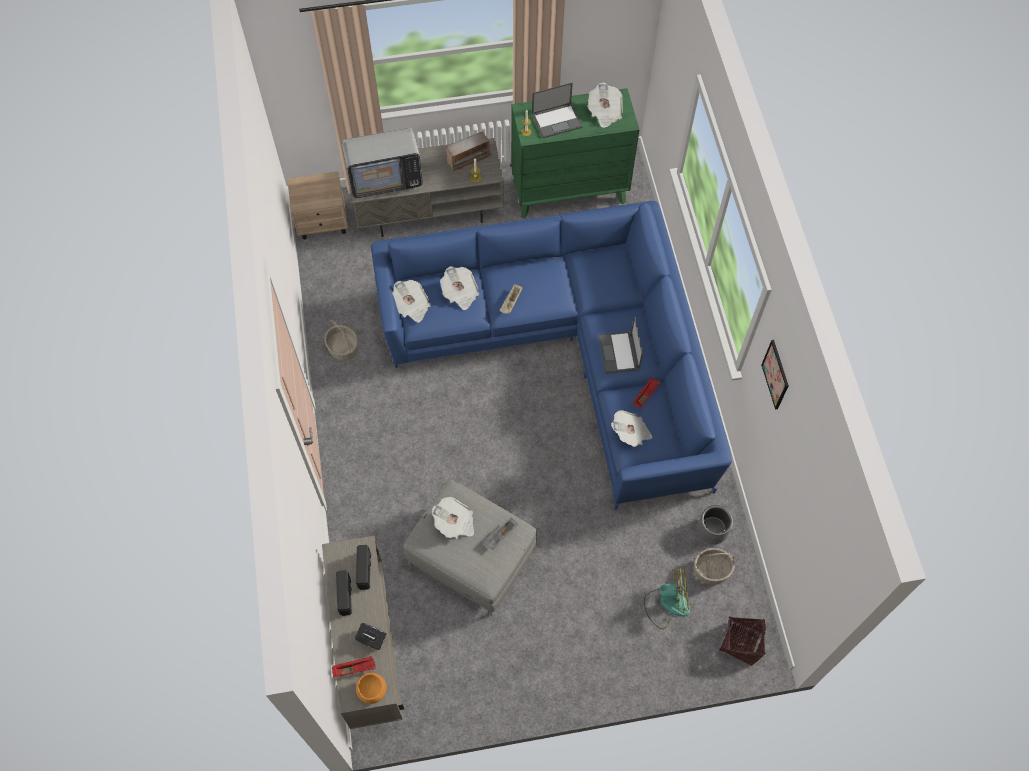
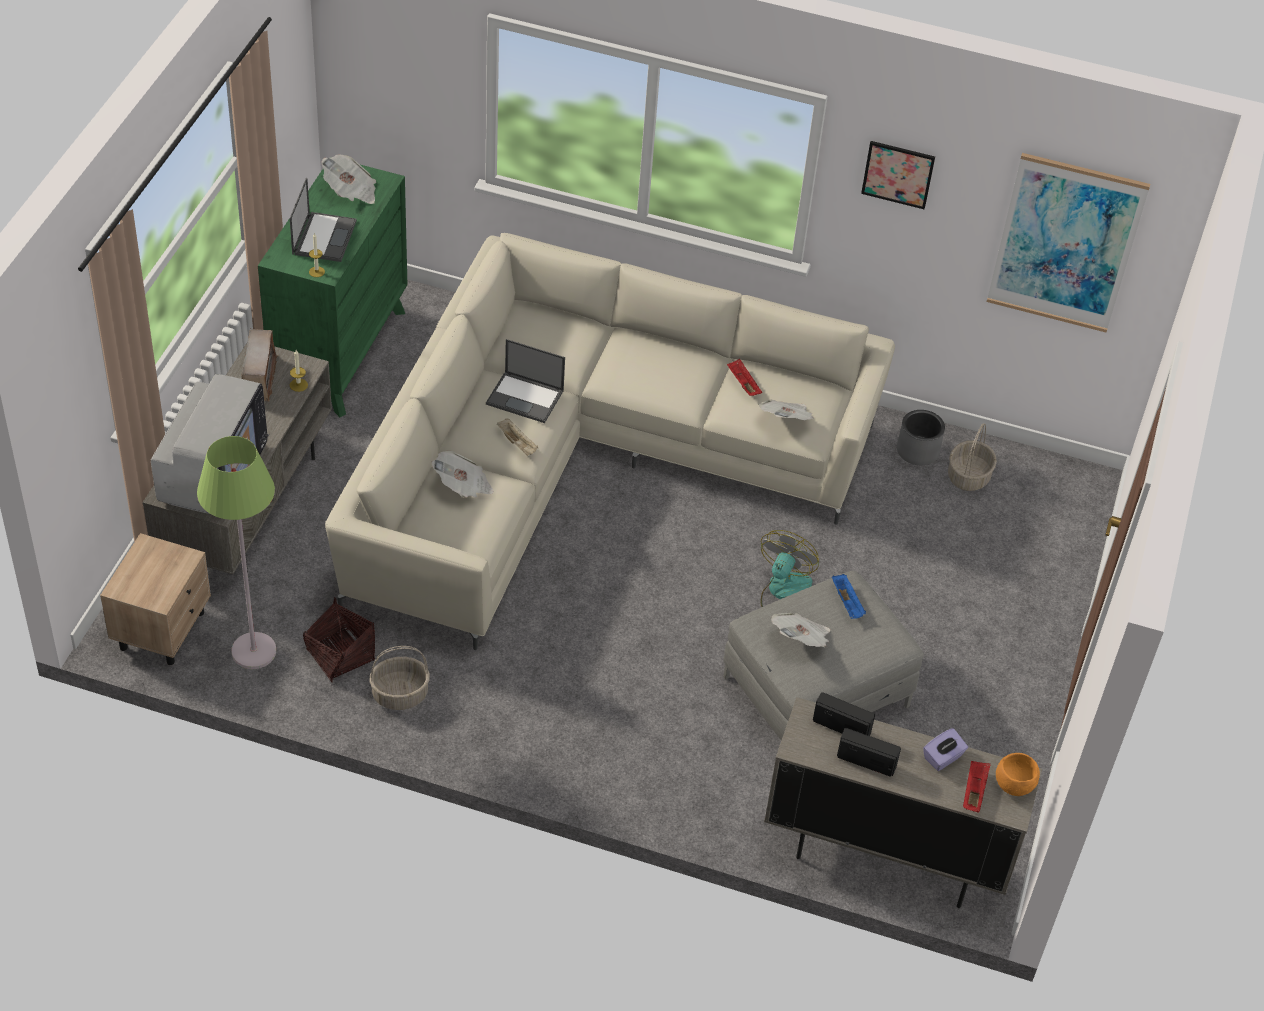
camera: 65 degrees left, 15 degrees down
black tissue box [355,623,387,650] -> purple tissue box [923,728,968,771]
blue sofa [371,201,732,510] -> beige sofa [325,233,895,650]
newspaper [392,280,431,323] -> none
grey tray [484,518,518,550] -> blue tray [832,574,866,619]
laptop [598,316,643,374] -> laptop moved to [486,339,565,423]
fan [644,566,690,629] -> fan moved to [761,530,819,607]
basket [719,616,765,665] -> basket moved to [303,597,375,682]
none -> green floor lamp [197,436,276,669]
none -> picture [986,153,1150,332]

